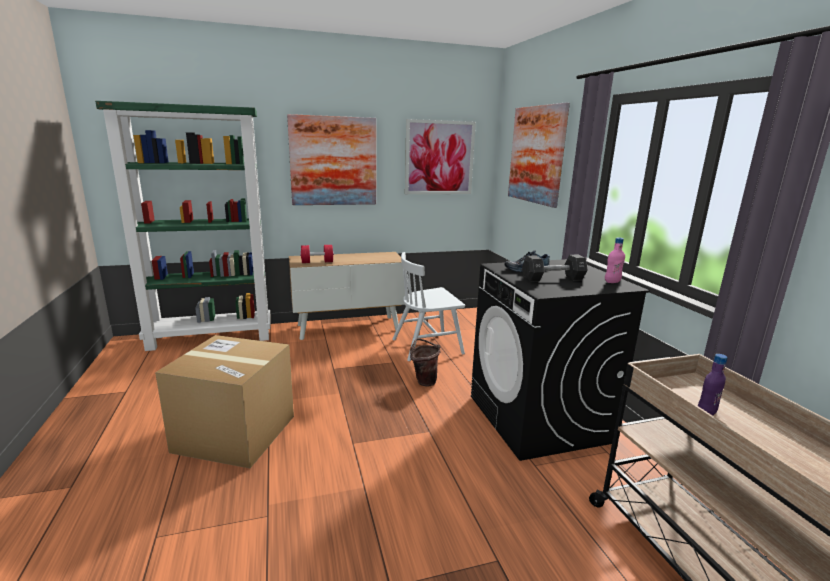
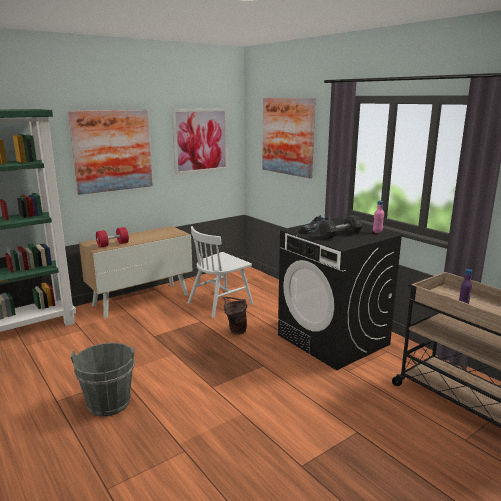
camera: 20 degrees left, 0 degrees up
cardboard box [155,335,294,468] -> grey bucket [71,343,135,417]

